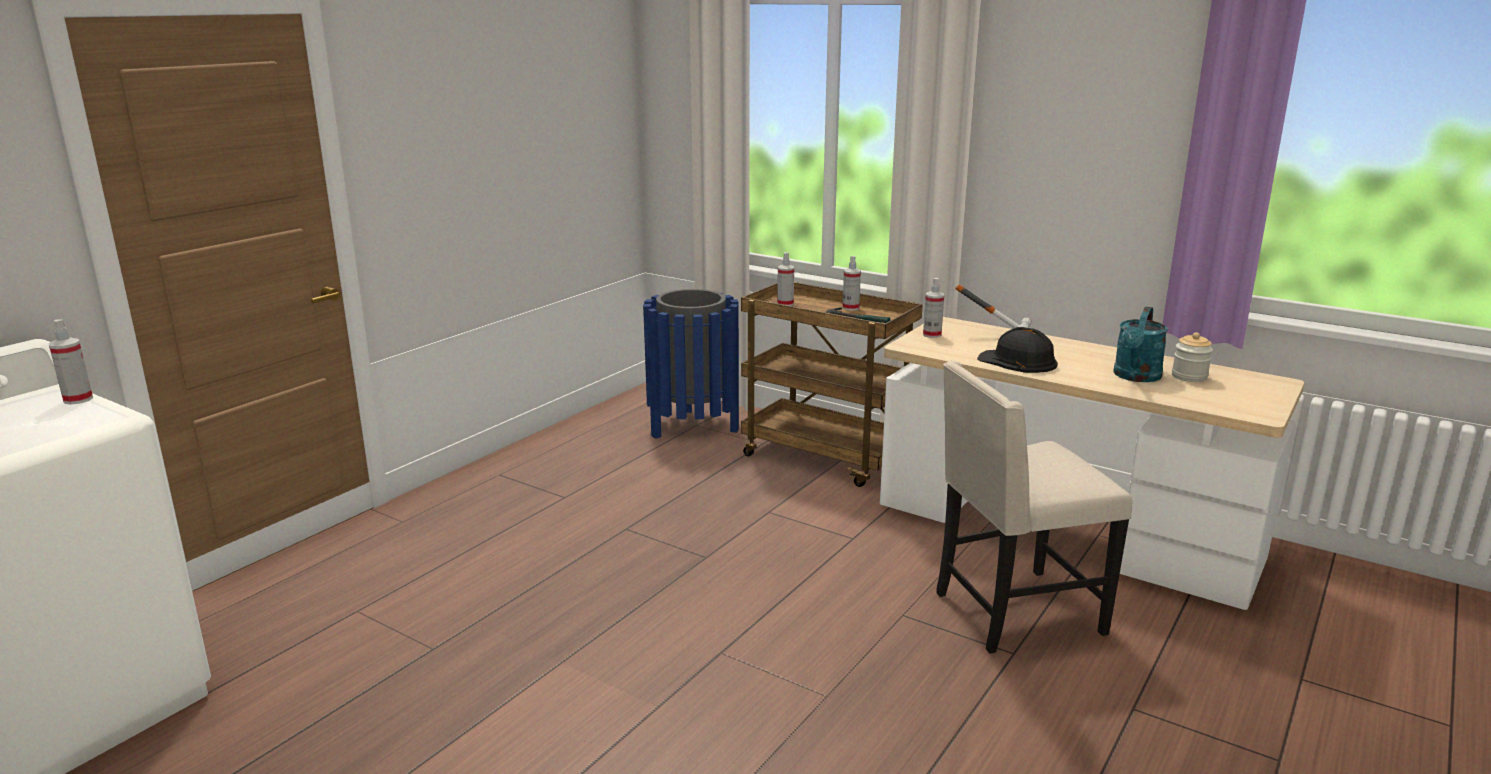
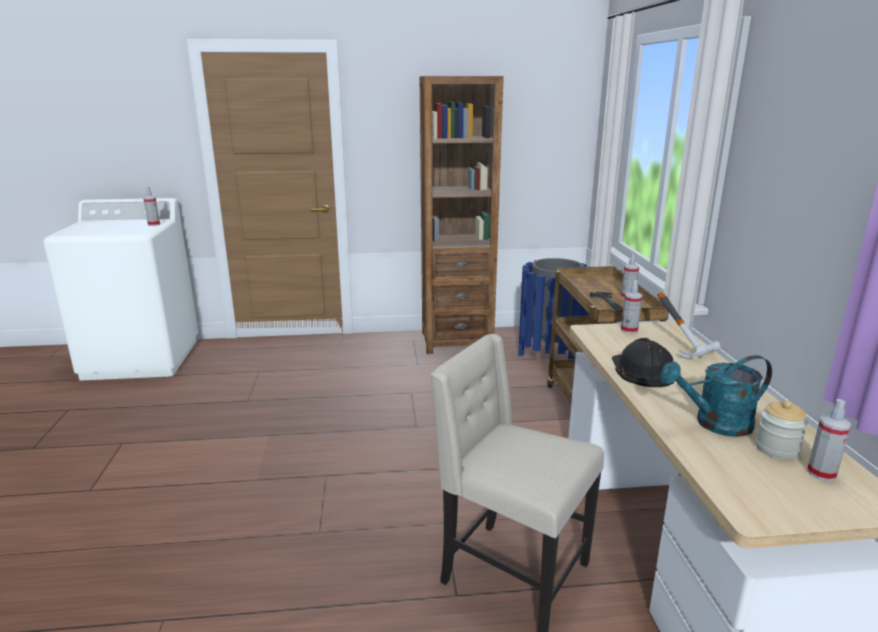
camera: 50 degrees right, 0 degrees up
spray bottle [777,252,794,306] -> spray bottle moved to [807,399,851,481]
none -> brown bookcase [420,76,504,354]

